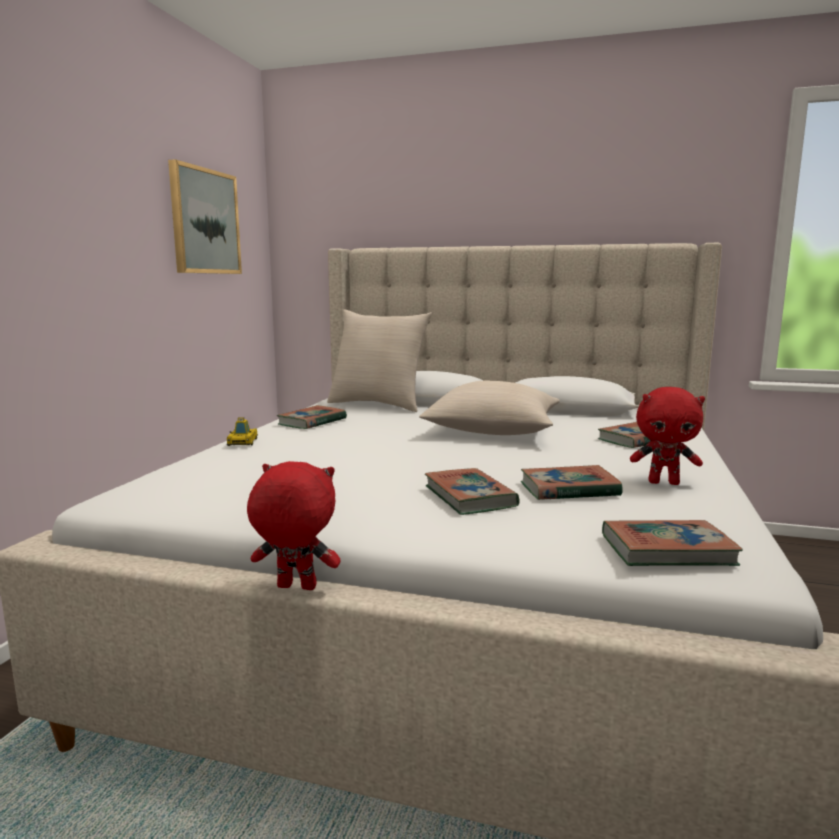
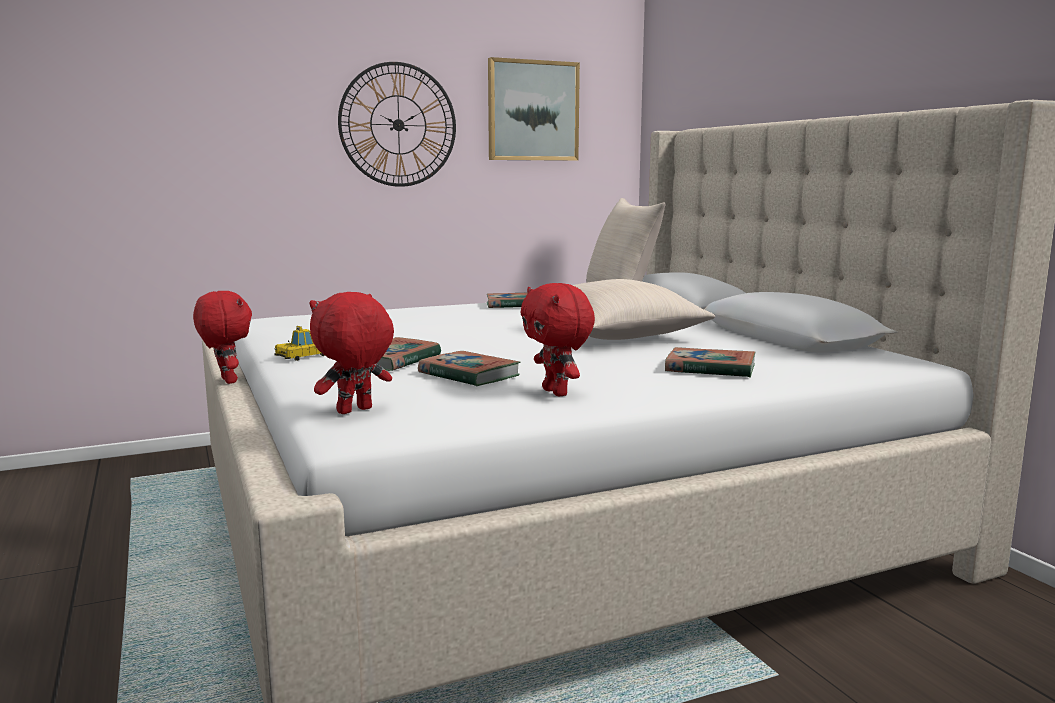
camera: 50 degrees right, 0 degrees up
toy car [227,418,258,446] -> toy car moved to [275,326,325,361]
book [602,520,743,566] -> red plush toy [309,292,394,414]
none -> wall clock [338,62,456,187]

